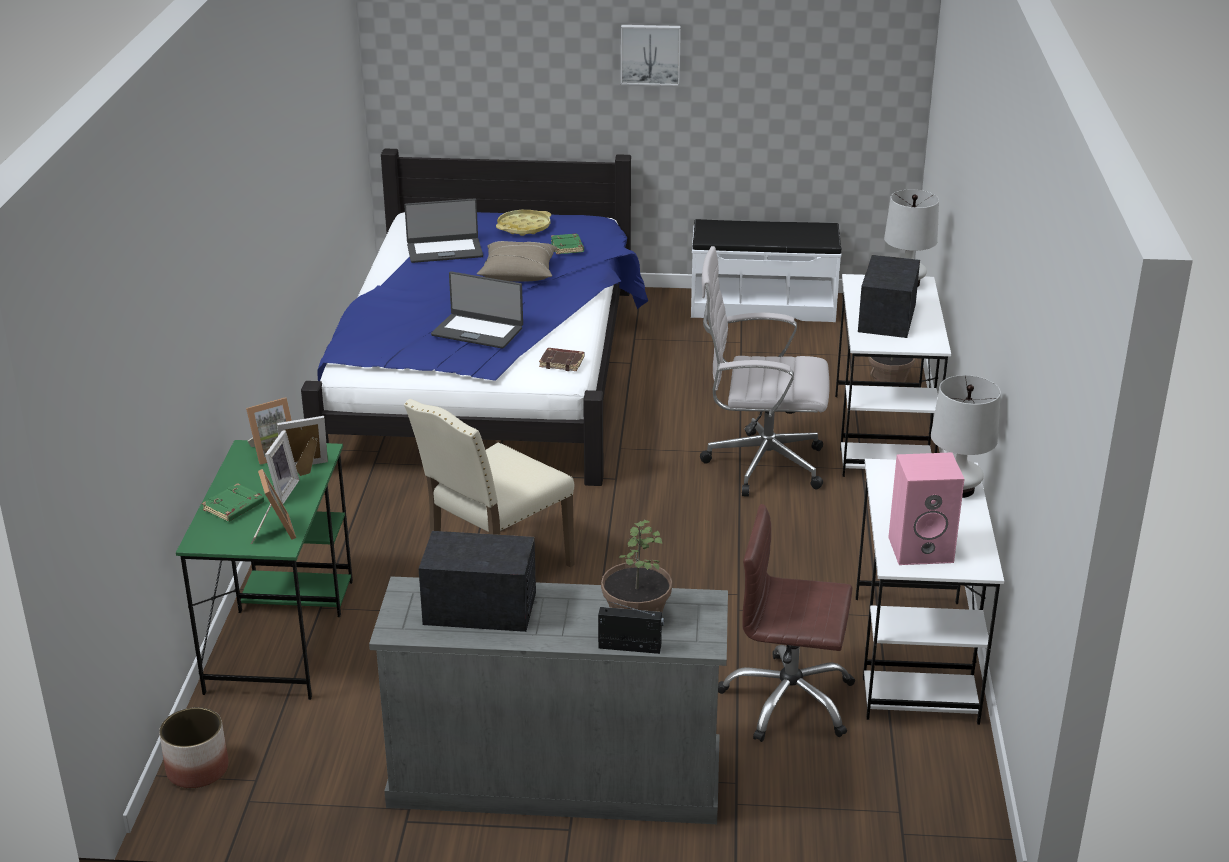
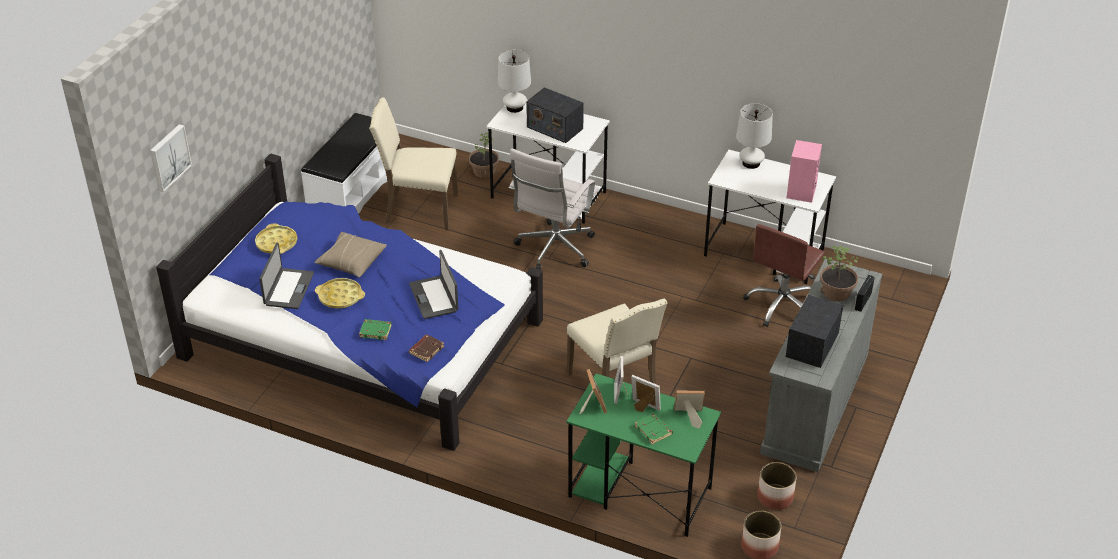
camera: 70 degrees left, 10 degrees up
laptop [431,271,523,349] -> laptop turned 120 degrees clockwise [409,250,458,319]
brown book [539,348,585,371] -> brown book moved to [409,335,444,362]
green book [551,234,584,254] -> green book moved to [359,319,392,340]
picture [621,25,681,86] -> picture moved to [150,124,192,192]
none -> yellow tray [315,278,365,309]
none -> beige chair [369,97,458,230]
none -> planter [757,462,796,510]

